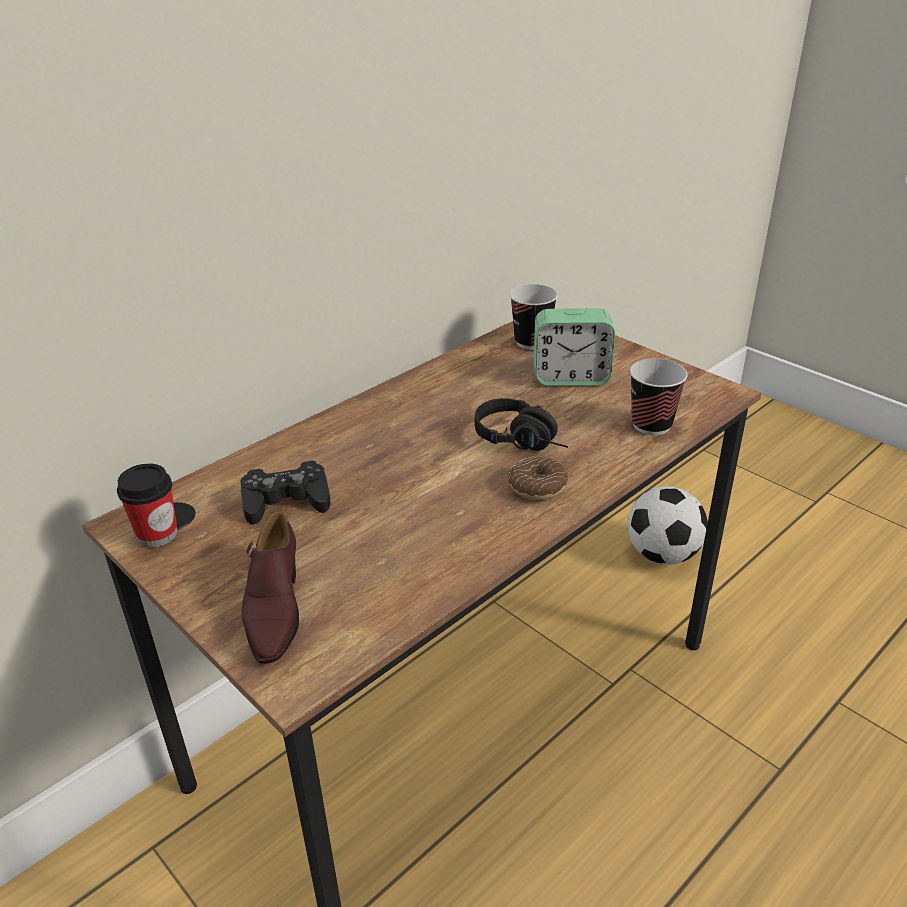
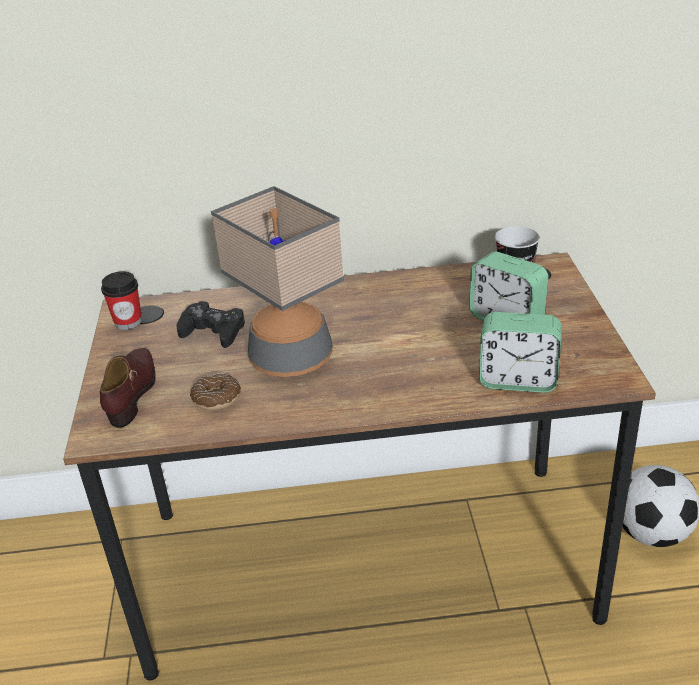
camera: 40 degrees right, 0 degrees up
brown shoe [242,512,299,664] -> brown shoe turned 150 degrees clockwise [100,348,156,428]
black headphones [475,398,568,451] -> none
donut [508,457,568,500] -> donut moved to [190,373,241,410]
cup [630,358,688,435] -> alarm clock [479,312,562,393]
none -> table lamp [211,186,344,377]

